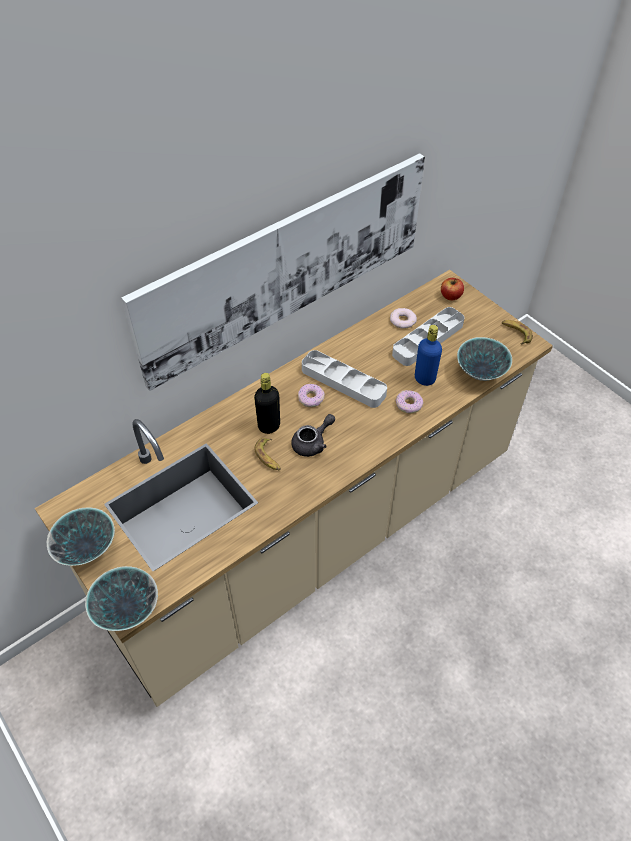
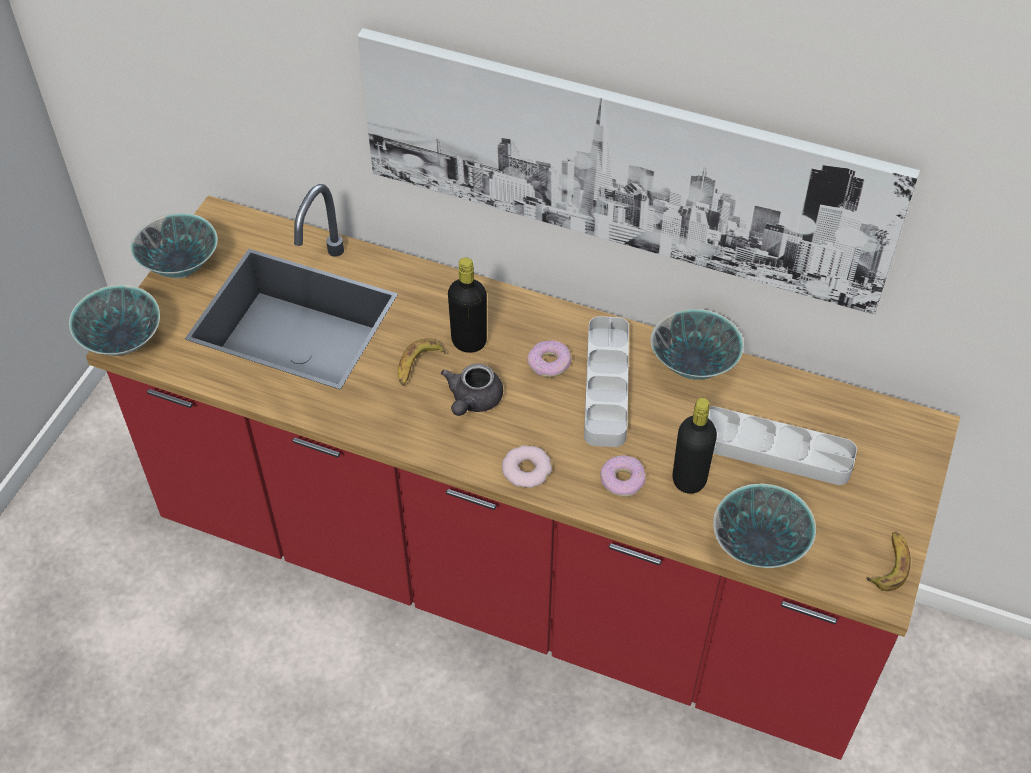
camera: 60 degrees right, 0 degrees up
beige counter [35,270,553,707] -> red counter [86,184,960,760]
grey teapot [291,414,335,457] -> grey teapot turned 90 degrees clockwise [441,363,503,416]
donut [390,308,417,329] -> donut moved to [502,445,552,488]
blue bottle [415,325,442,386] -> black bottle [673,398,717,494]
apple [441,278,464,300] -> none
none -> bowl [651,309,744,380]

